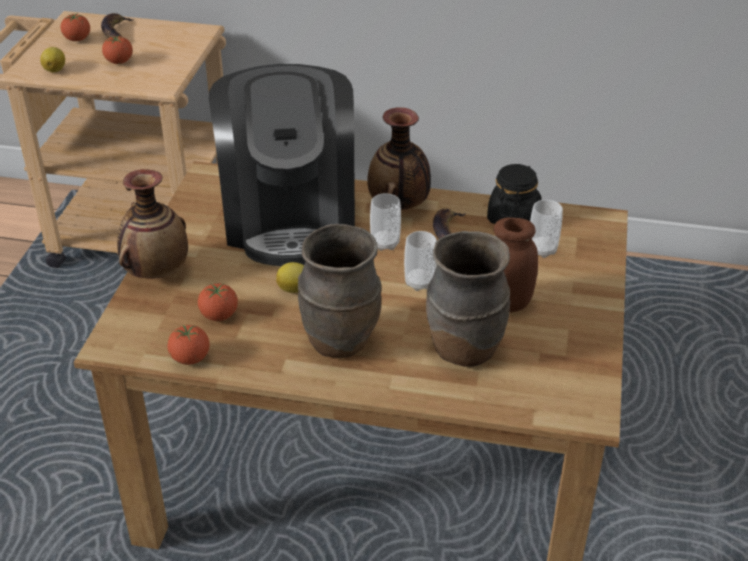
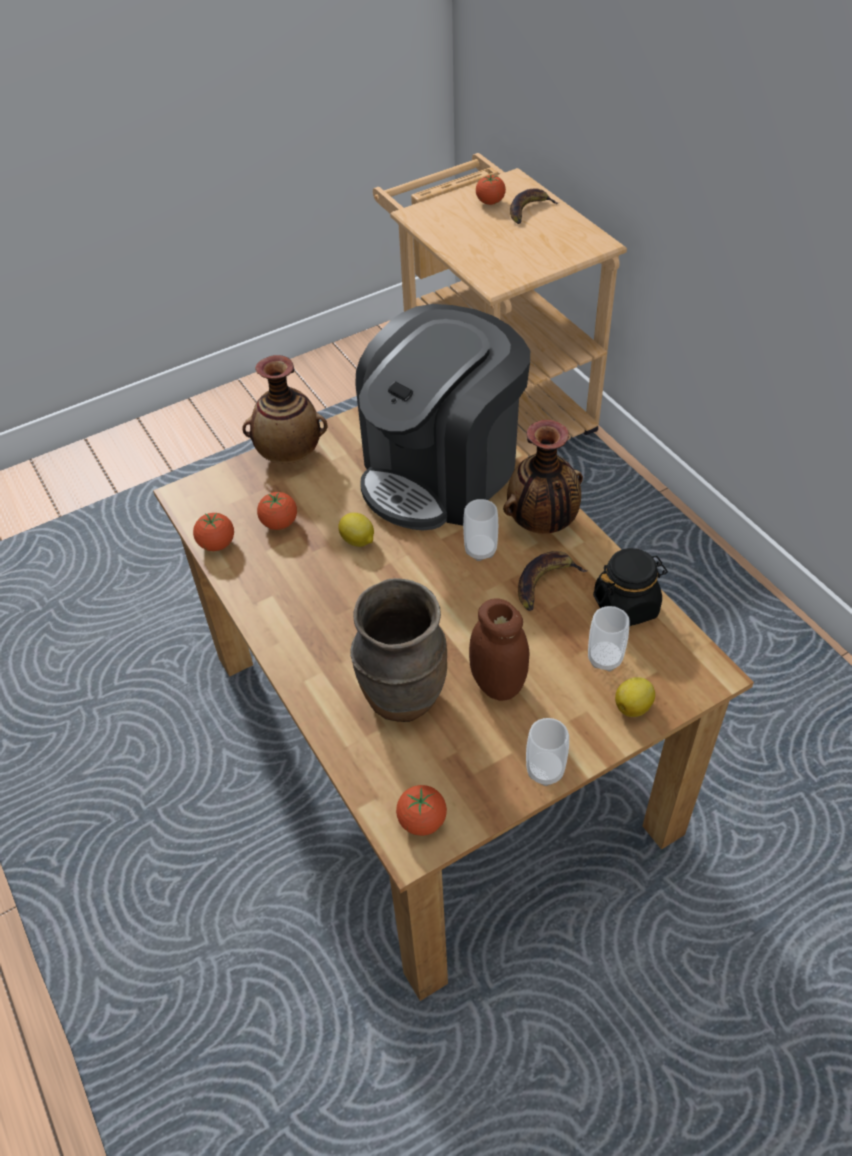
camera: 50 degrees right, 10 degrees up
lemon [40,47,65,73] -> lemon moved to [615,677,655,717]
tomato [102,35,133,64] -> tomato moved to [396,785,447,836]
brown vase [298,224,382,358] -> none
cup [404,231,437,291] -> cup moved to [526,718,569,786]

